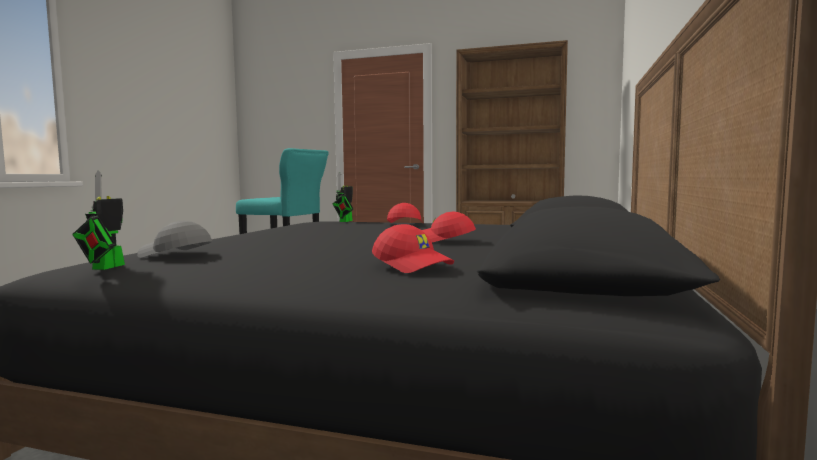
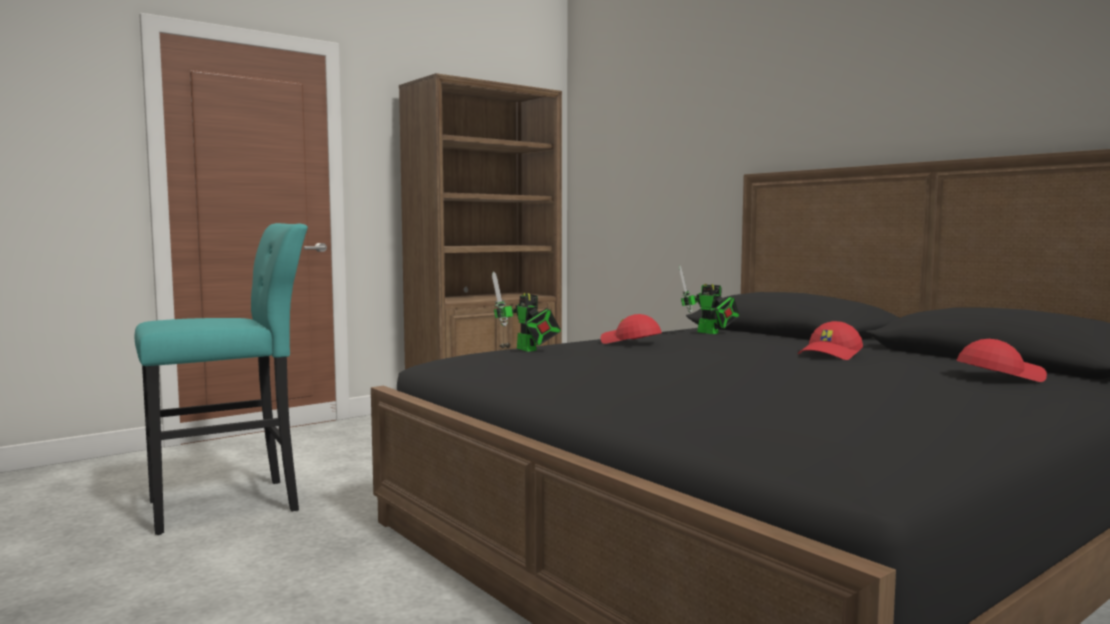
camera: 55 degrees left, 0 degrees up
toy robot [73,170,125,270] -> toy robot moved to [679,265,739,334]
grey cap [137,221,213,258] -> none

